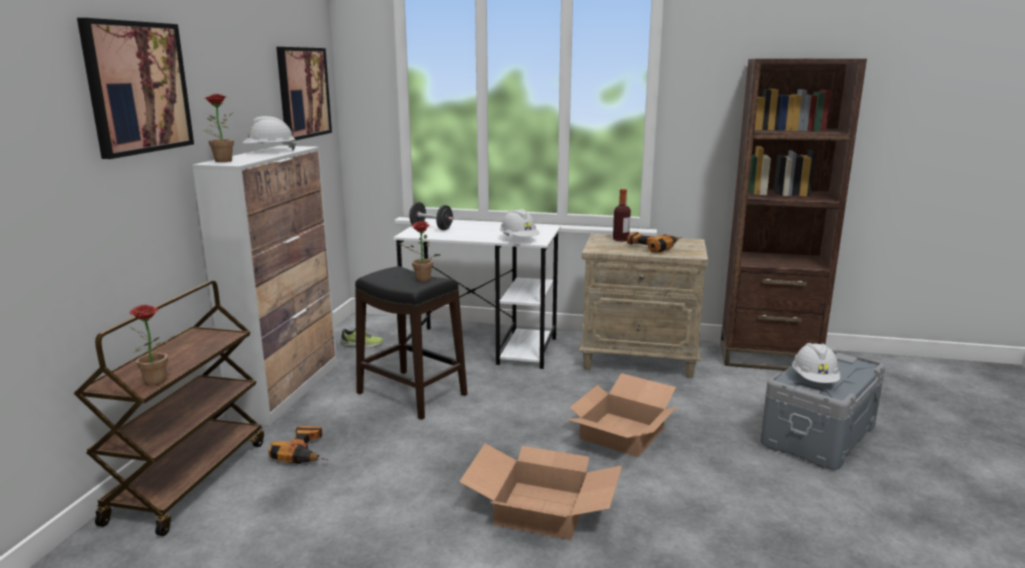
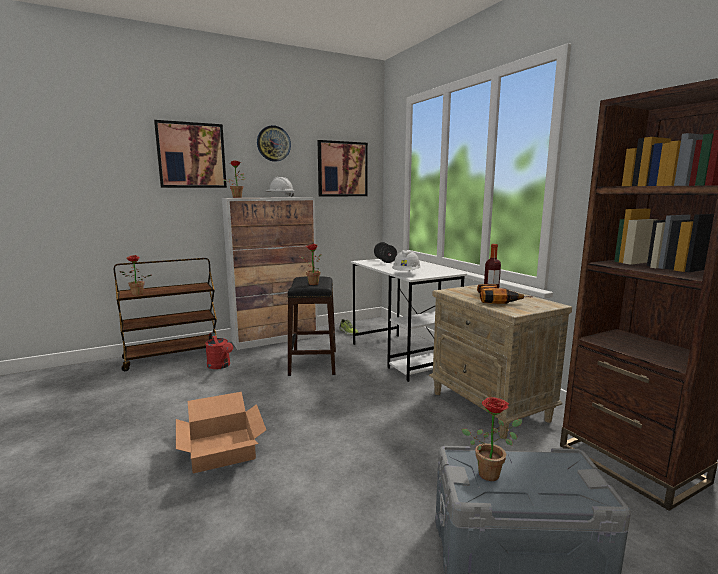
camera: 50 degrees right, 5 degrees down
power drill [268,426,328,464] -> red watering can [205,332,233,369]
cardboard box [567,373,678,457] -> none
white hard hat [792,343,840,383] -> potted plant [461,397,522,481]
none -> wall clock [257,125,291,162]

